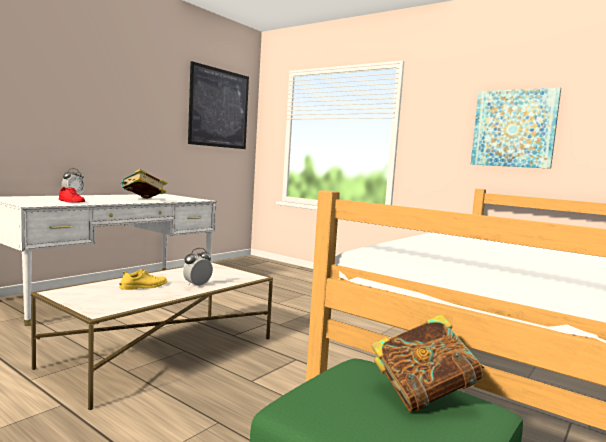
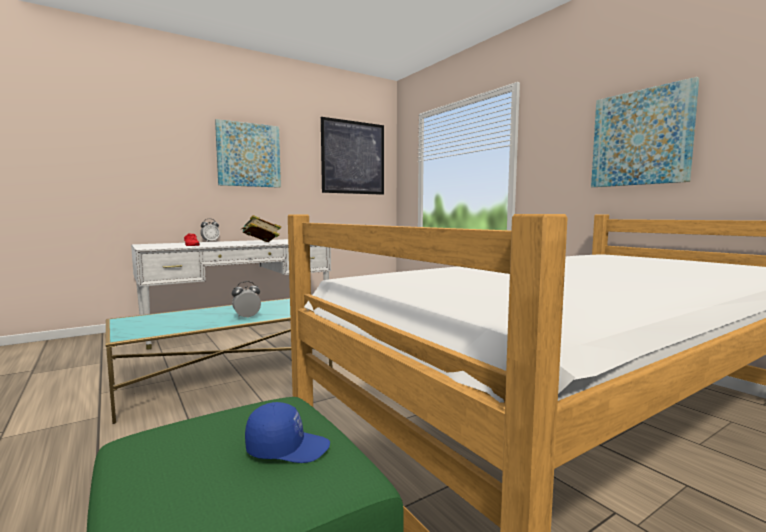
camera: 20 degrees right, 0 degrees up
white coffee table [31,262,273,410] -> turquoise coffee table [105,298,332,424]
yellow shoe [119,269,167,290] -> none
book [371,314,484,412] -> blue cap [245,402,330,463]
none -> picture [215,119,281,188]

